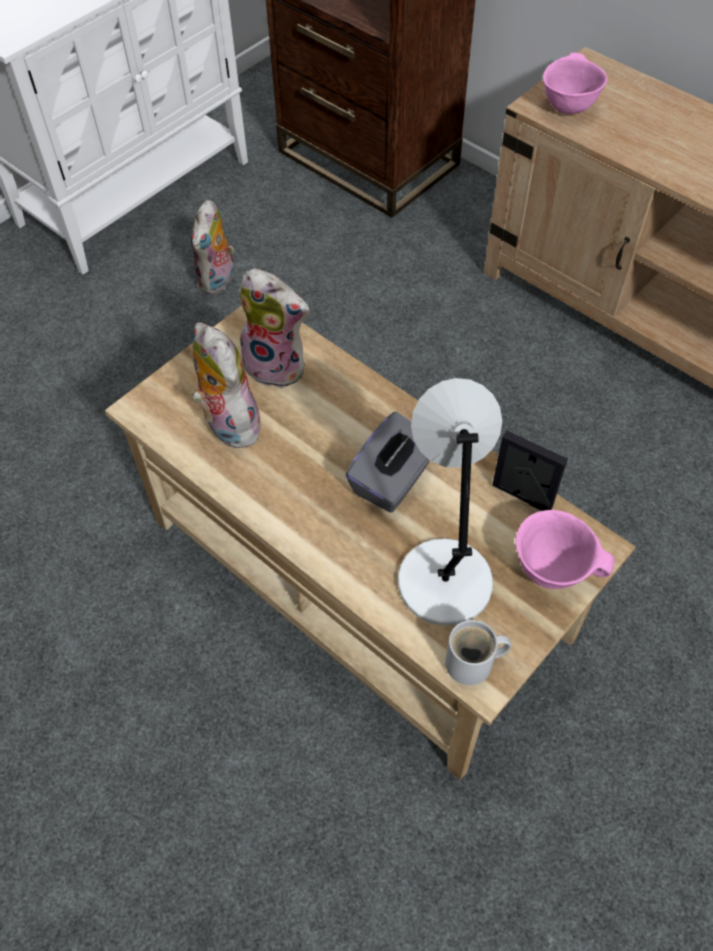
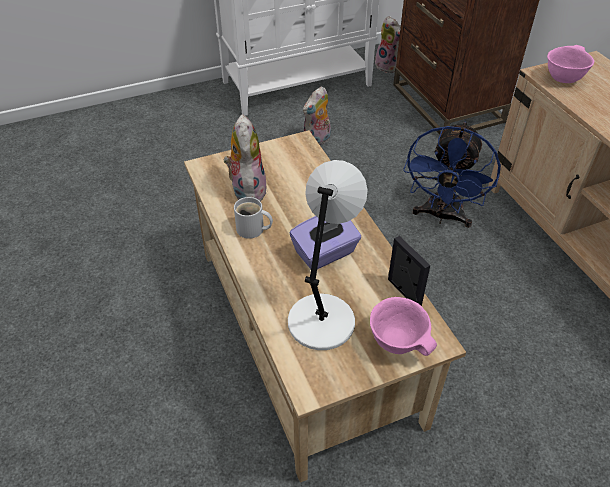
camera: 25 degrees right, 10 degrees down
plush toy [238,269,310,388] -> plush toy moved to [375,16,401,73]
grey tissue box [346,411,430,512] -> purple tissue box [290,216,361,269]
white mug [445,620,511,685] -> white mug moved to [234,197,273,239]
none -> blue fan [403,122,501,228]

